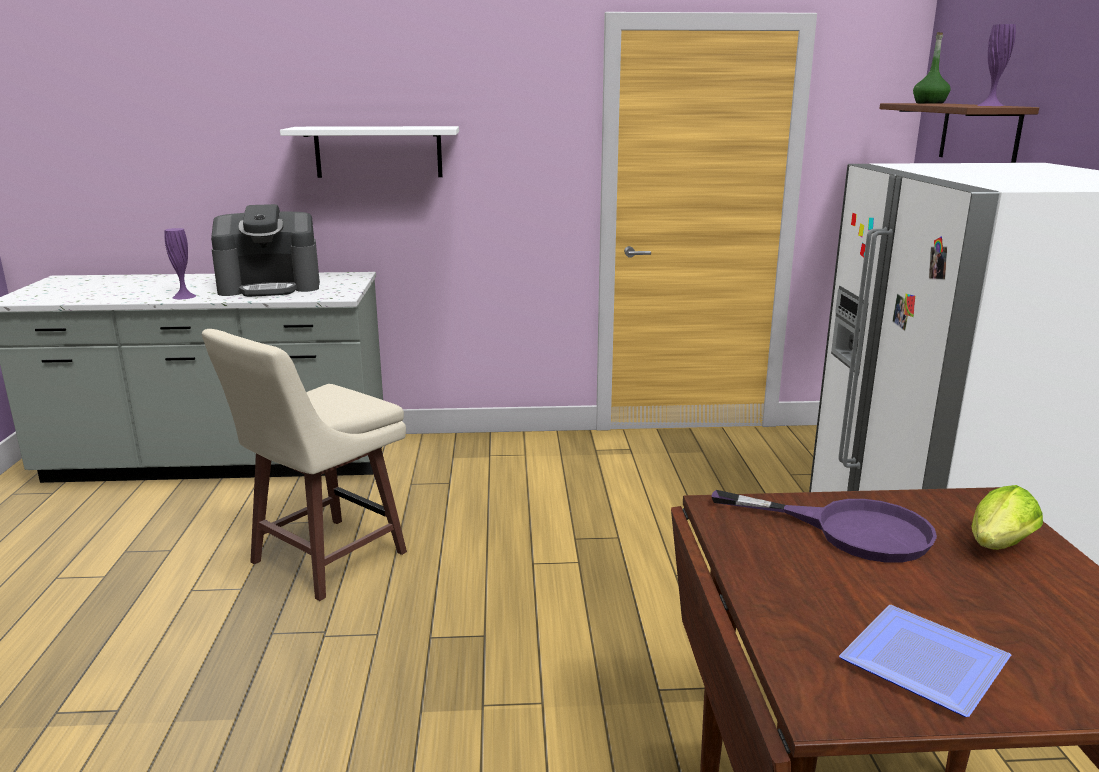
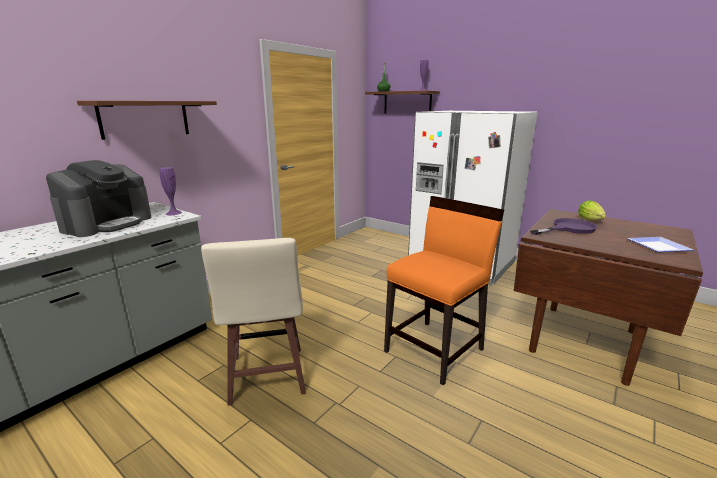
camera: 50 degrees left, 0 degrees up
purple vase [164,228,196,299] -> purple vase moved to [159,167,182,215]
white shelf [280,126,459,178] -> brown shelf [77,101,217,140]
none -> orange chair [384,196,504,385]

